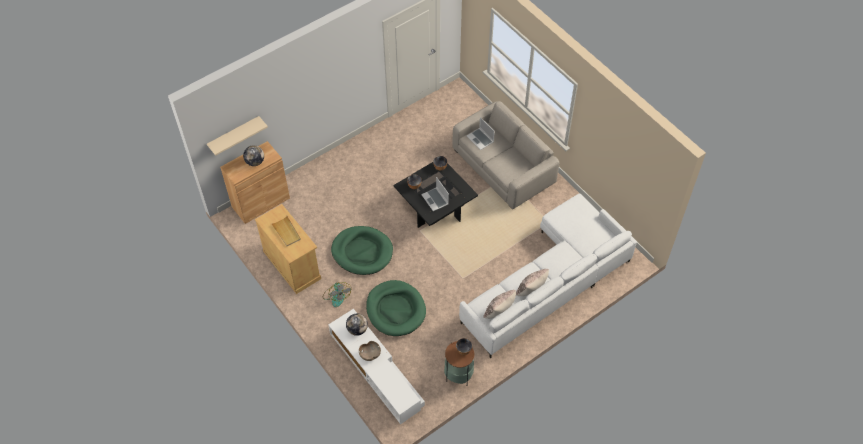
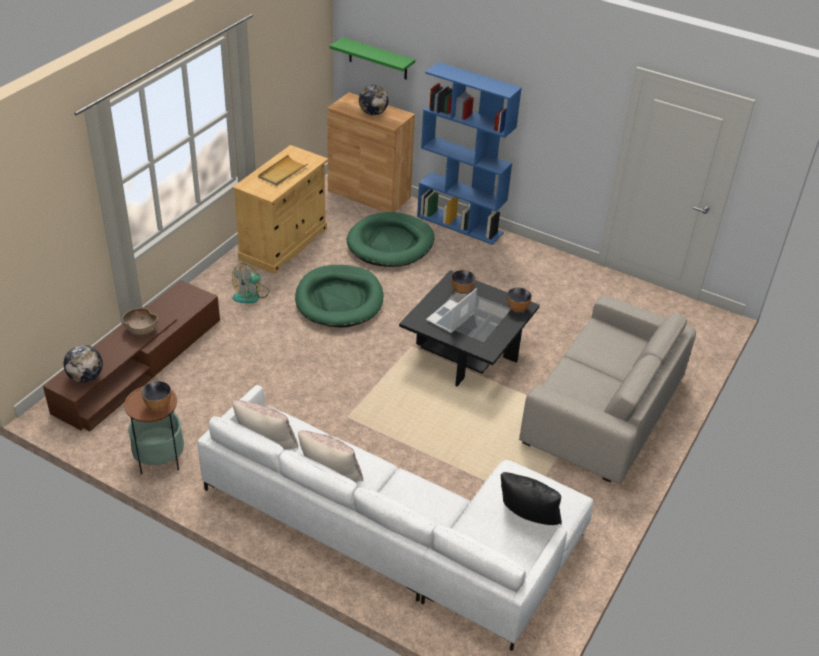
camera: 65 degrees right, 15 degrees down
beige shelf [207,116,268,156] -> green shelf [329,37,415,79]
white tv stand [328,309,425,425] -> brown tv stand [43,280,220,431]
globe [346,313,368,336] -> globe moved to [64,345,103,383]
green dog bed [366,280,426,336] -> green dog bed moved to [347,212,434,267]
laptop [467,117,495,150] -> none
none -> blue bookcase [417,62,522,245]
none -> black pillow [501,472,562,525]

